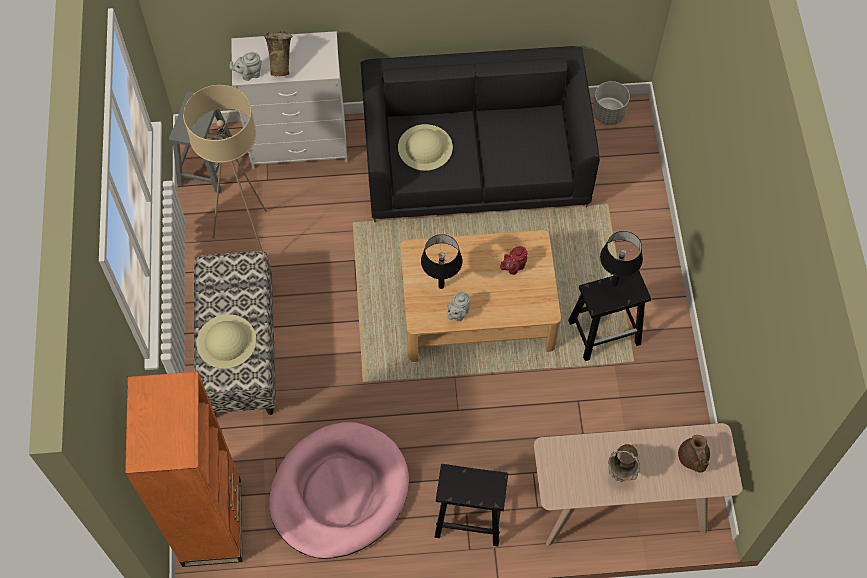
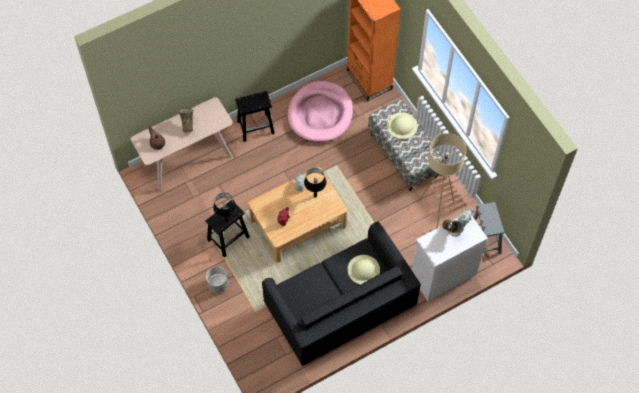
camera: 155 degrees right, 0 degrees up
grey planter [592,81,630,125] -> grey planter moved to [206,267,229,293]

